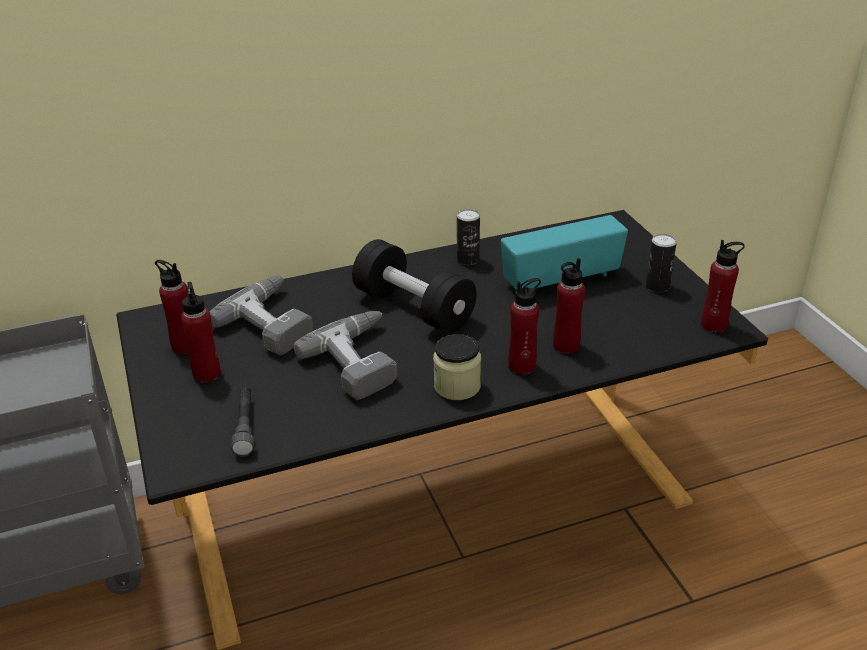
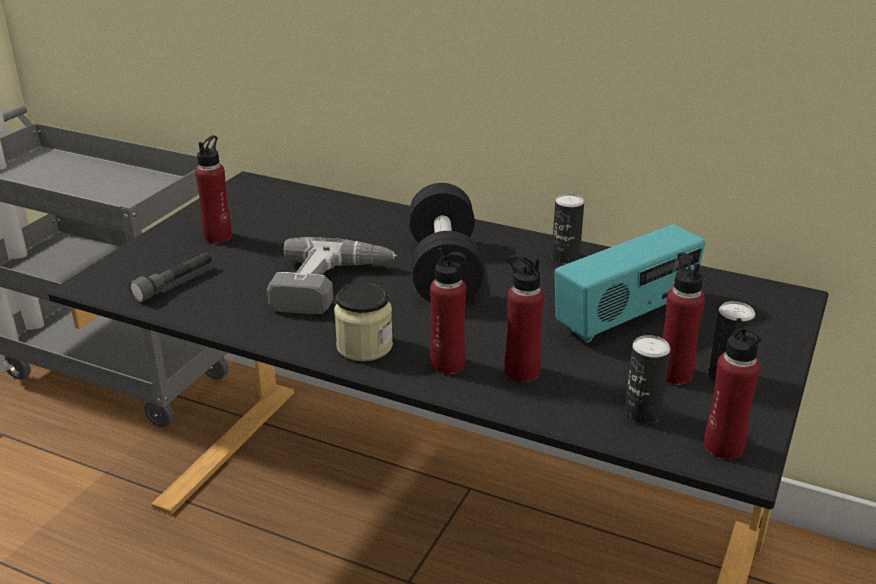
camera: 45 degrees right, 5 degrees down
red bottle [155,260,189,354] -> red bottle moved to [663,252,705,385]
power drill [210,276,313,355] -> none
radio [501,215,628,290] -> radio turned 120 degrees clockwise [554,225,705,343]
none -> can [625,335,671,424]

